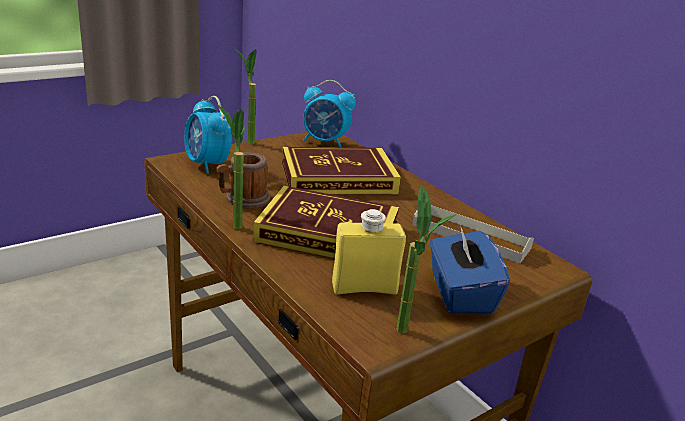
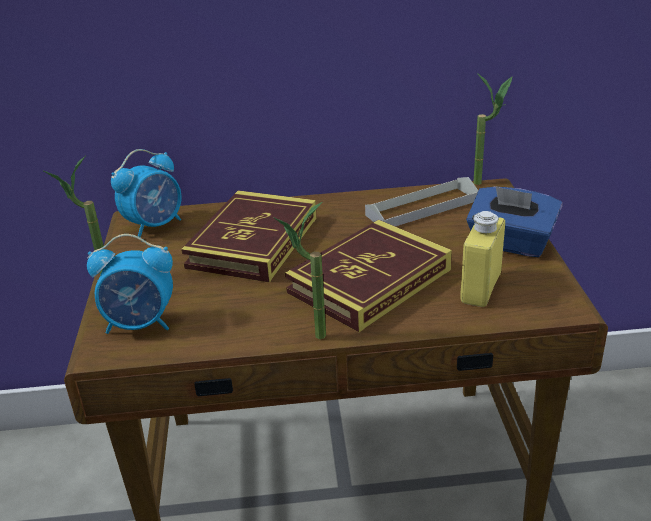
camera: 55 degrees left, 5 degrees up
mug [216,152,270,209] -> none
potted plant [397,184,457,334] -> potted plant moved to [473,73,512,185]

